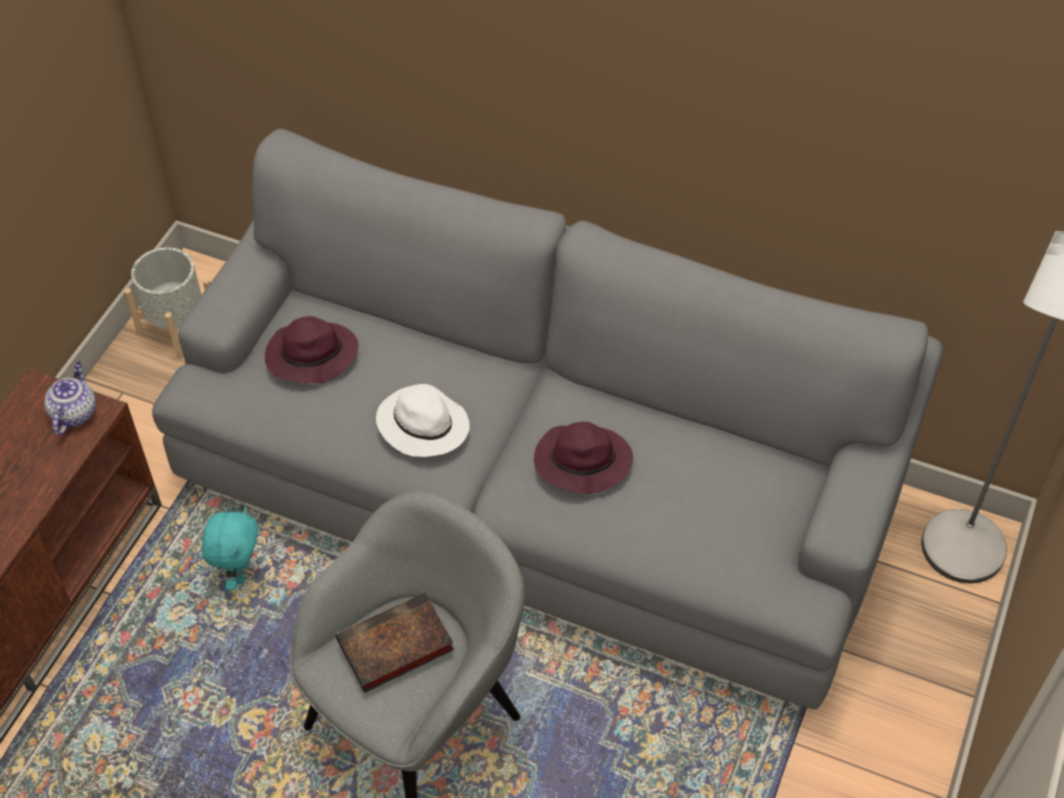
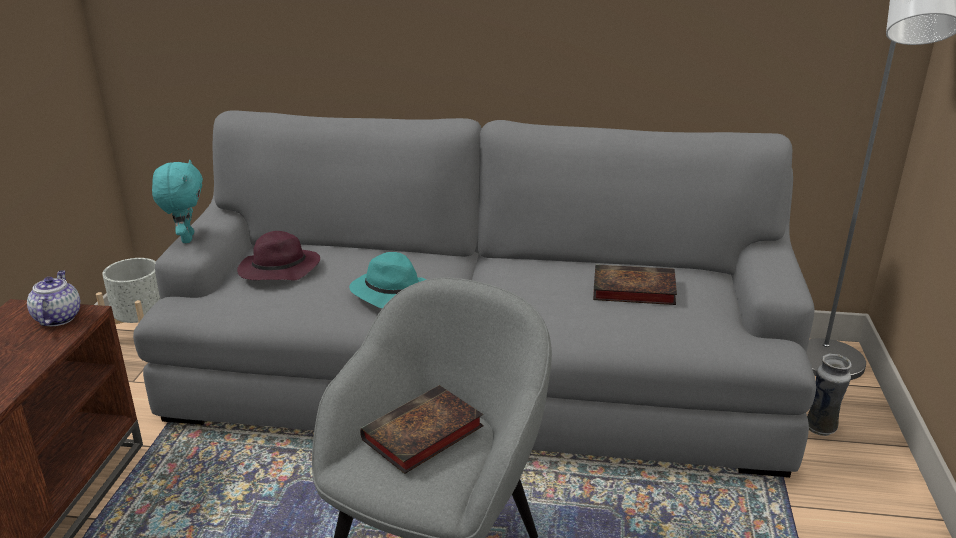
camera: 15 degrees left, 25 degrees down
turquoise plush toy [201,507,258,591] -> turquoise plush toy moved to [152,160,203,243]
white hat [376,384,470,457] -> turquoise hat [349,252,427,308]
purple hat [534,422,633,494] -> none
none -> book [593,265,677,305]
none -> vase [807,354,852,436]

